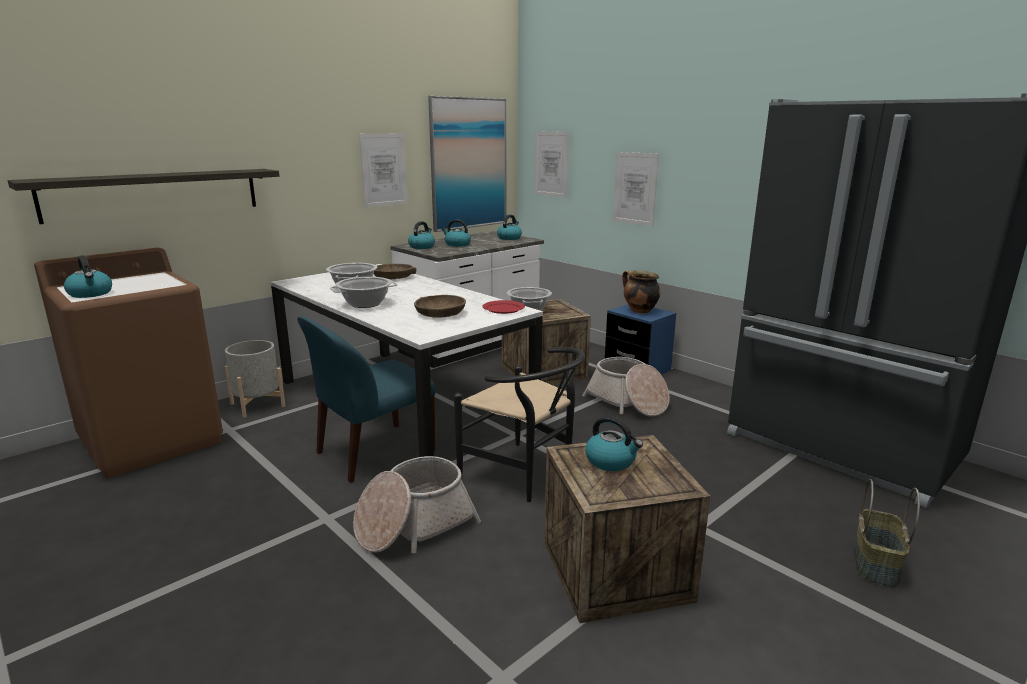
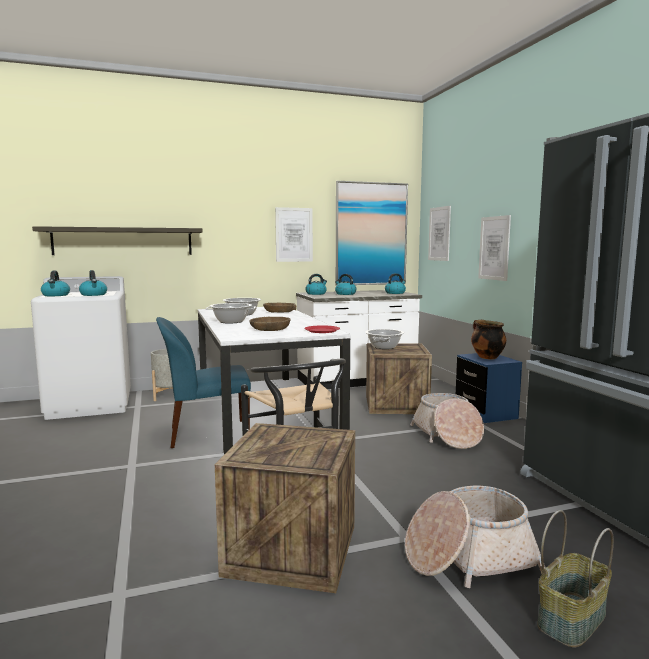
camera: 25 degrees right, 10 degrees down
brown washing machine [34,248,223,478] -> white washing machine [31,276,131,420]
basket [353,456,481,553] -> basket moved to [405,486,545,588]
kettle [585,416,643,471] -> kettle moved to [79,270,107,296]

